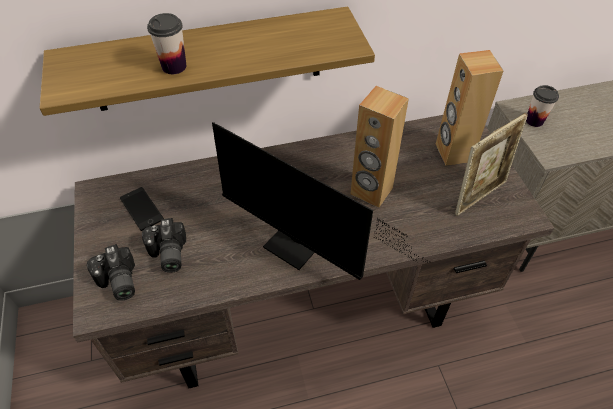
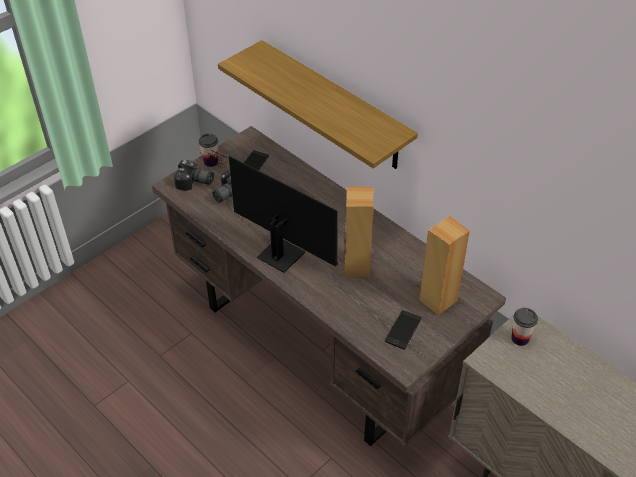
camera: 60 degrees right, 5 degrees down
camera [87,244,135,300] -> camera turned 105 degrees counterclockwise [174,160,214,191]
cup [147,13,186,74] -> cup moved to [199,133,218,167]
monitor [212,122,431,280] -> monitor turned 120 degrees clockwise [201,149,338,273]
picture frame [455,113,528,216] -> phone [385,310,422,349]

